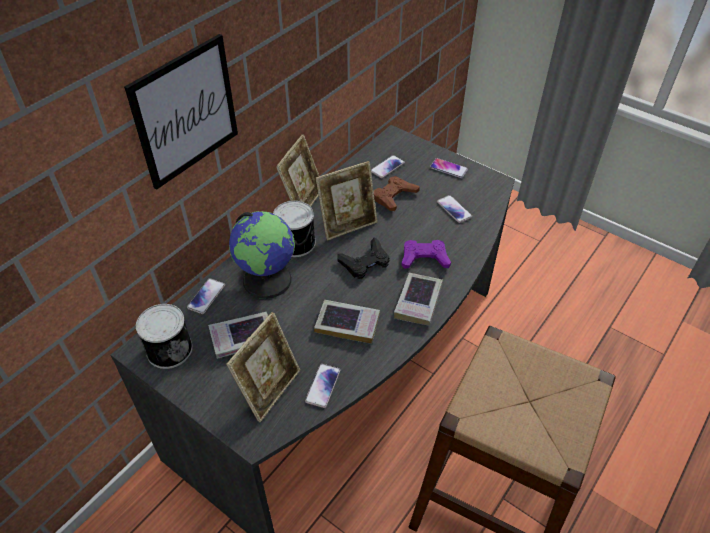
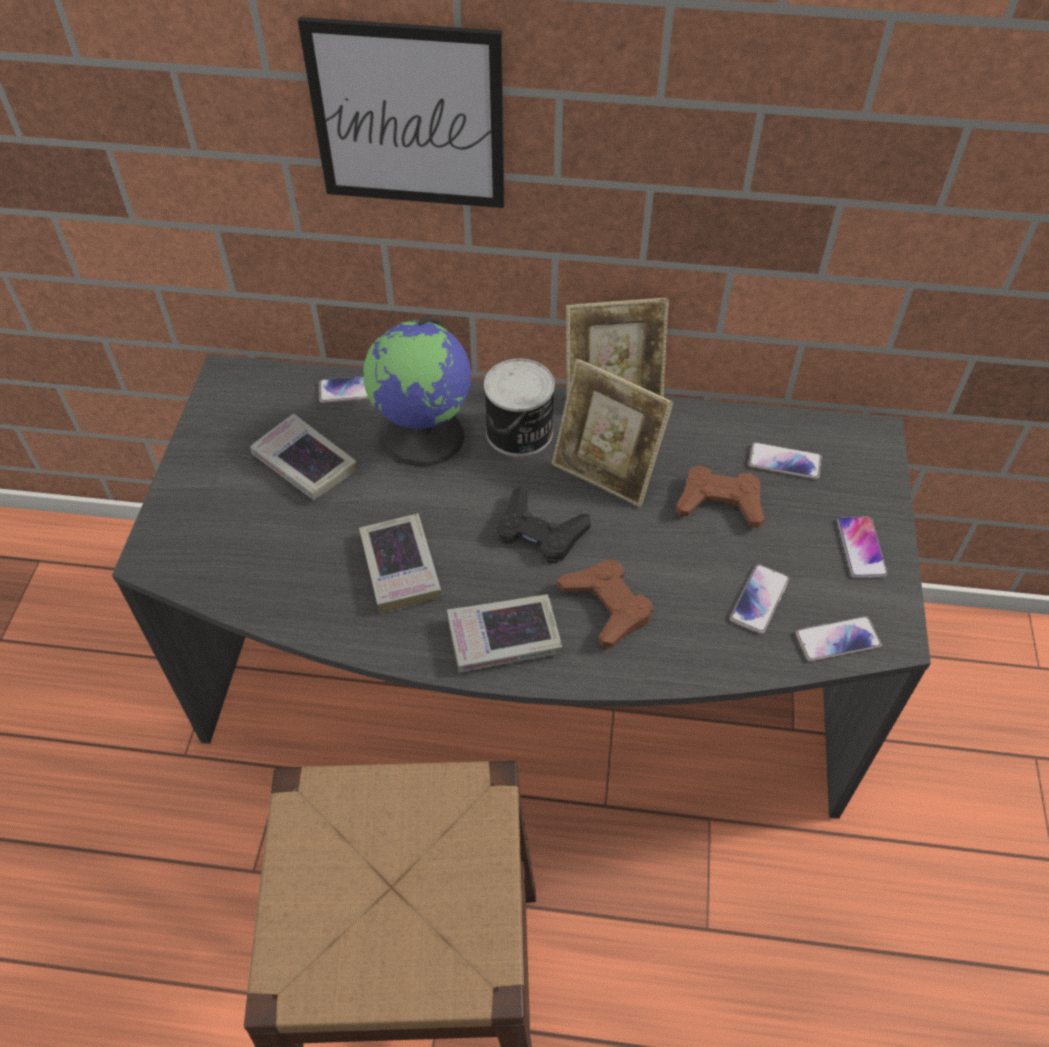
camera: 60 degrees right, 5 degrees up
can [136,304,193,369] -> none
picture frame [226,312,300,422] -> none
phone [305,364,340,408] -> phone moved to [796,616,882,661]
purple game controller [401,240,451,269] -> brown game controller [557,559,653,647]

